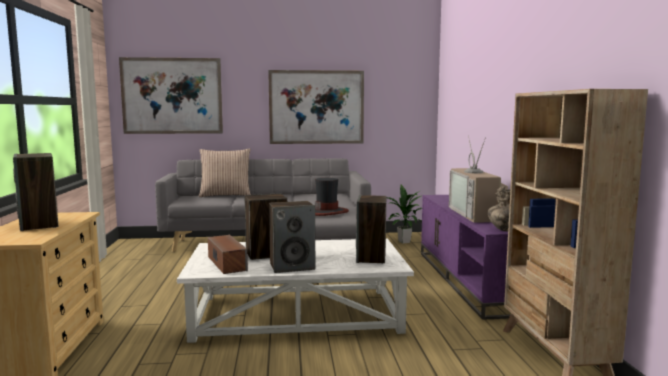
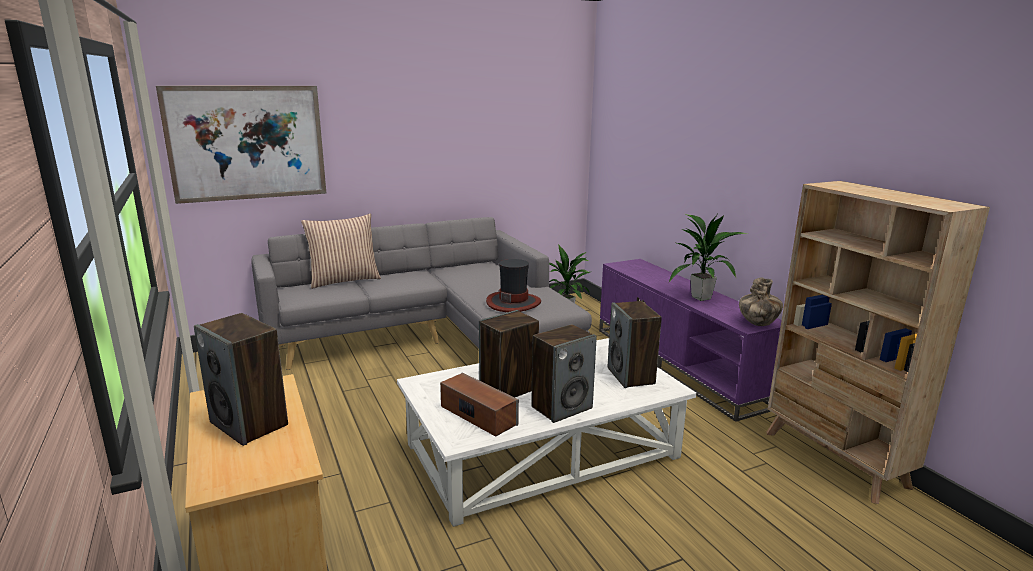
camera: 20 degrees left, 10 degrees up
picture [268,70,364,144] -> none
television [449,135,508,223] -> potted plant [668,212,749,301]

